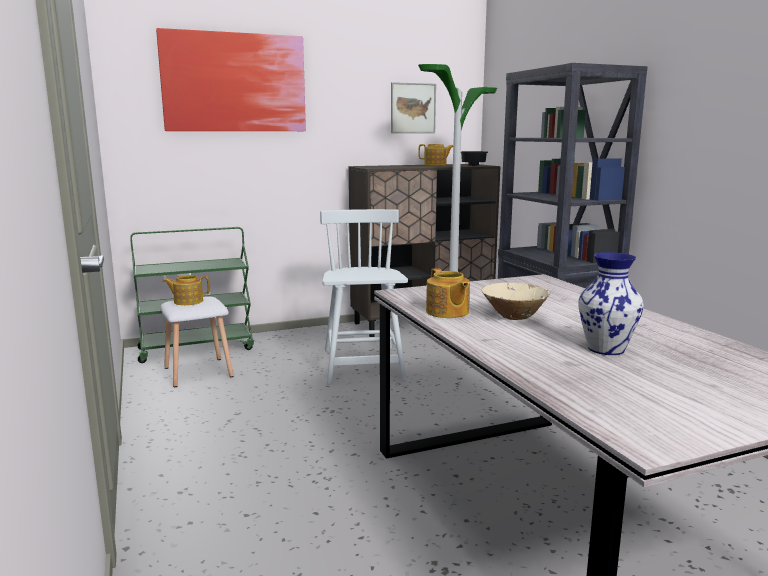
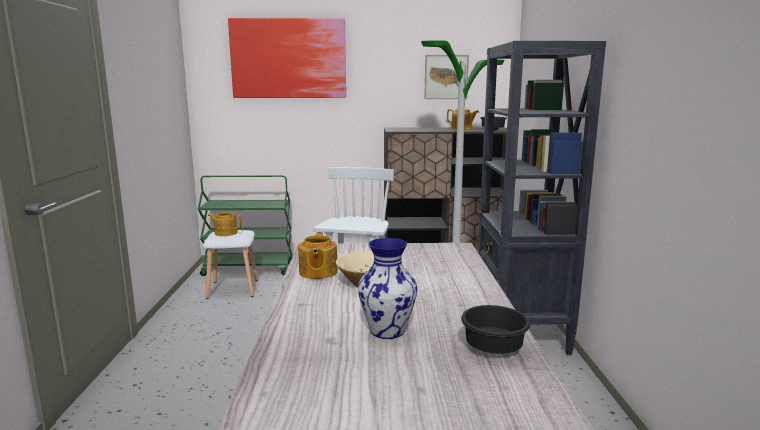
camera: 20 degrees right, 0 degrees up
none -> black bowl [461,305,530,354]

